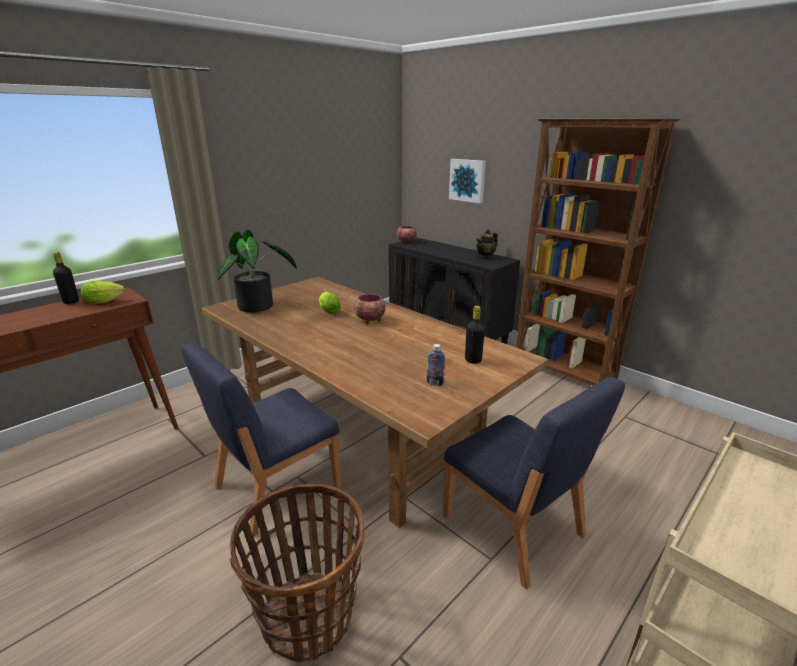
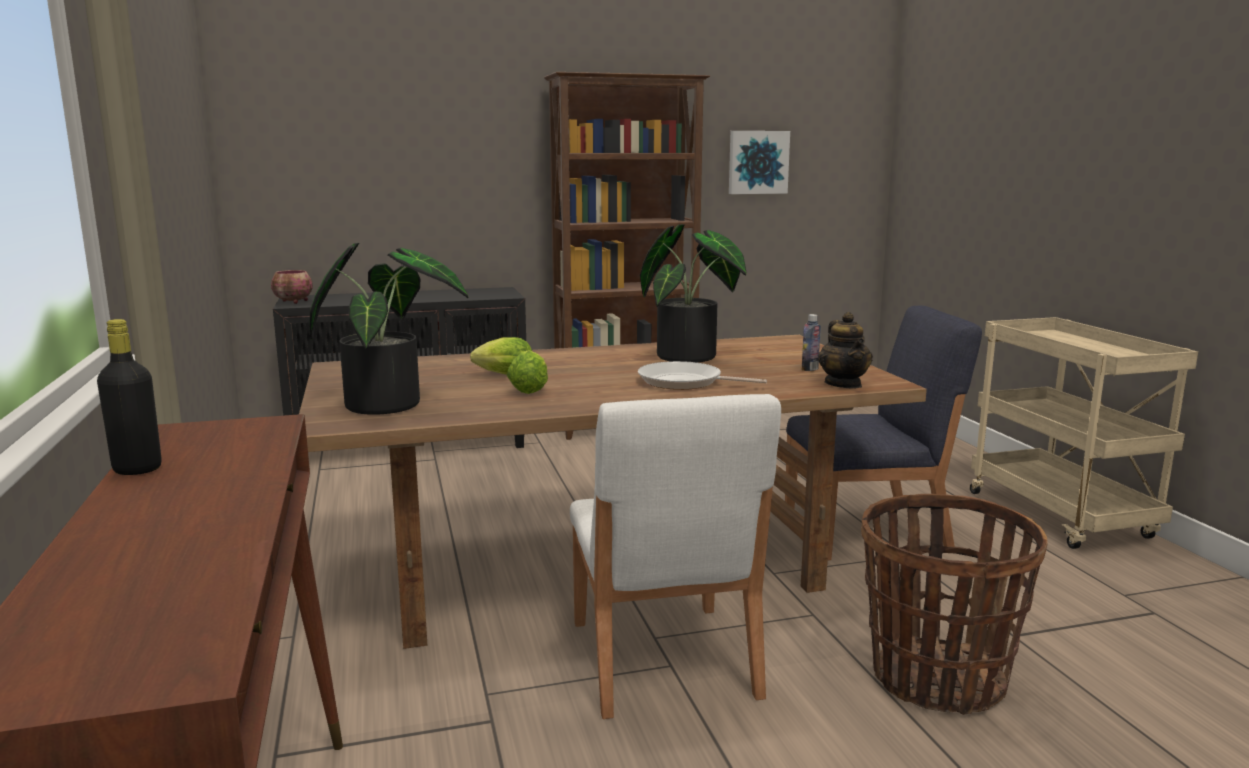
camera: 60 degrees left, 10 degrees down
lettuce [81,281,125,304] -> lettuce moved to [507,350,548,394]
blue chair [181,342,341,536] -> white chair [570,394,781,719]
bowl [354,294,385,324] -> none
picture [449,159,486,203] -> picture moved to [729,131,790,194]
black bottle [465,306,485,364] -> none
teapot [476,229,498,260] -> teapot moved to [818,312,873,388]
none -> frying pan [638,361,767,390]
none -> potted plant [640,224,747,363]

